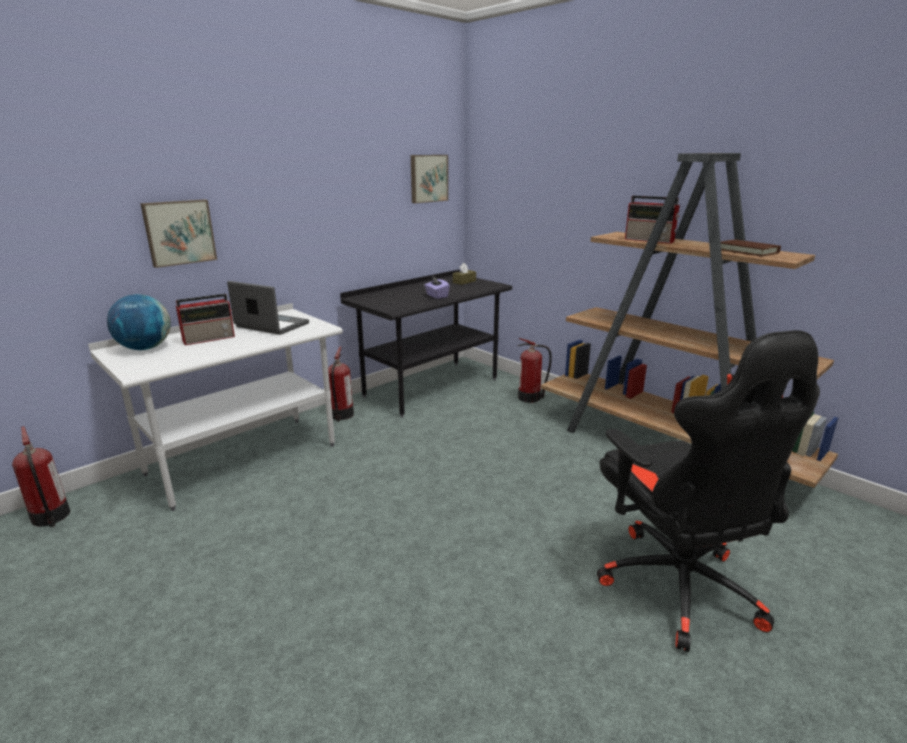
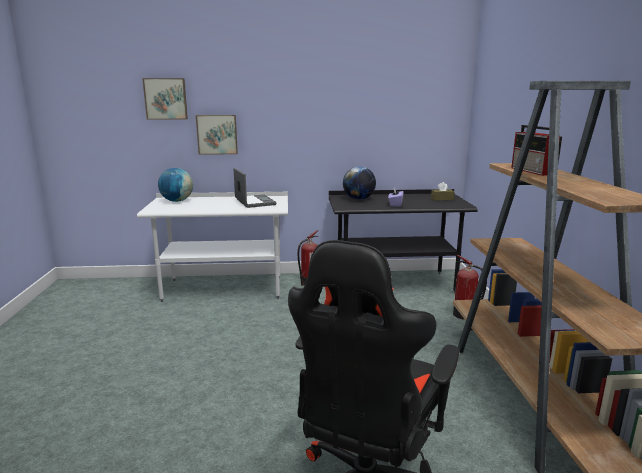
camera: 40 degrees right, 5 degrees down
fire extinguisher [12,426,70,527] -> none
radio [176,294,235,345] -> none
picture [411,155,448,203] -> picture moved to [142,78,188,120]
brown book [721,240,781,257] -> none
none -> globe [343,166,376,200]

